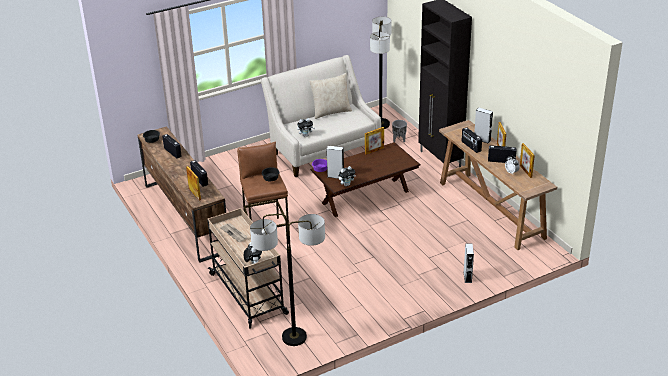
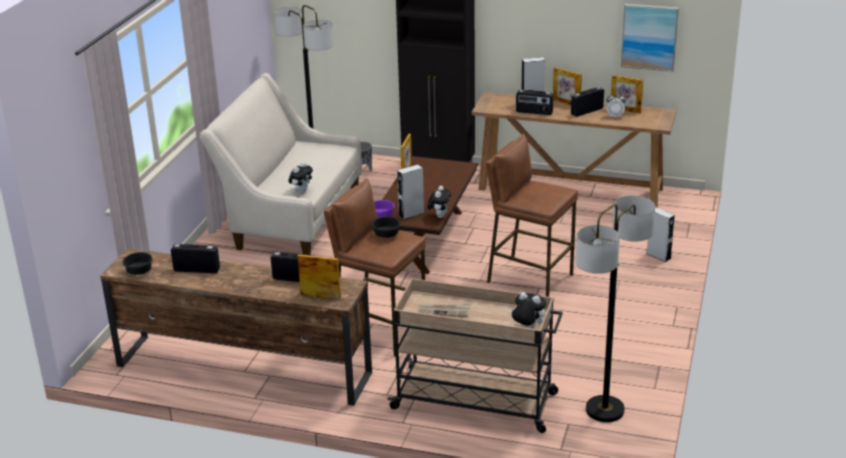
camera: 45 degrees left, 5 degrees down
beige pillow [309,73,352,119] -> none
none -> brown stool [486,134,578,297]
none -> picture [621,4,679,72]

